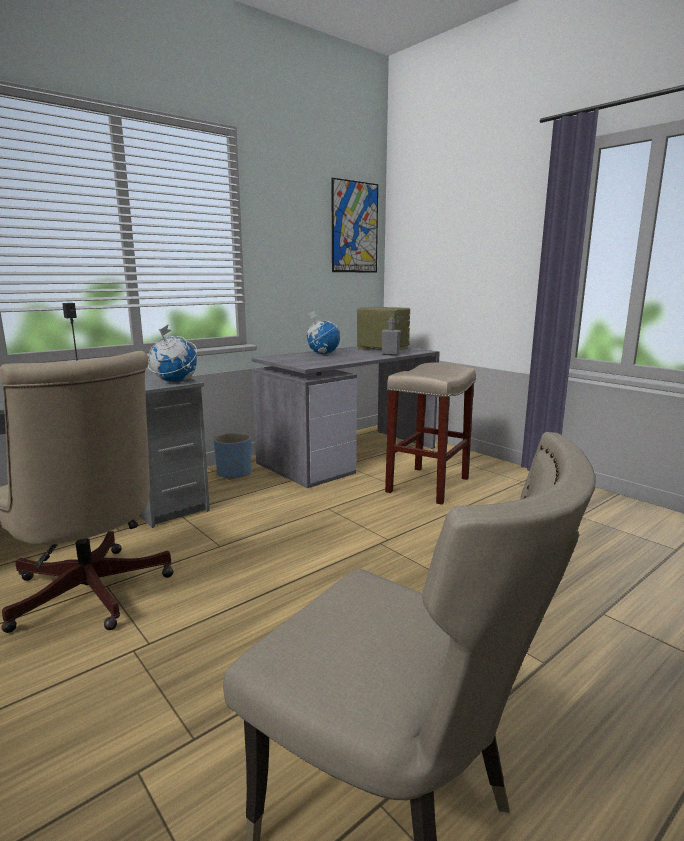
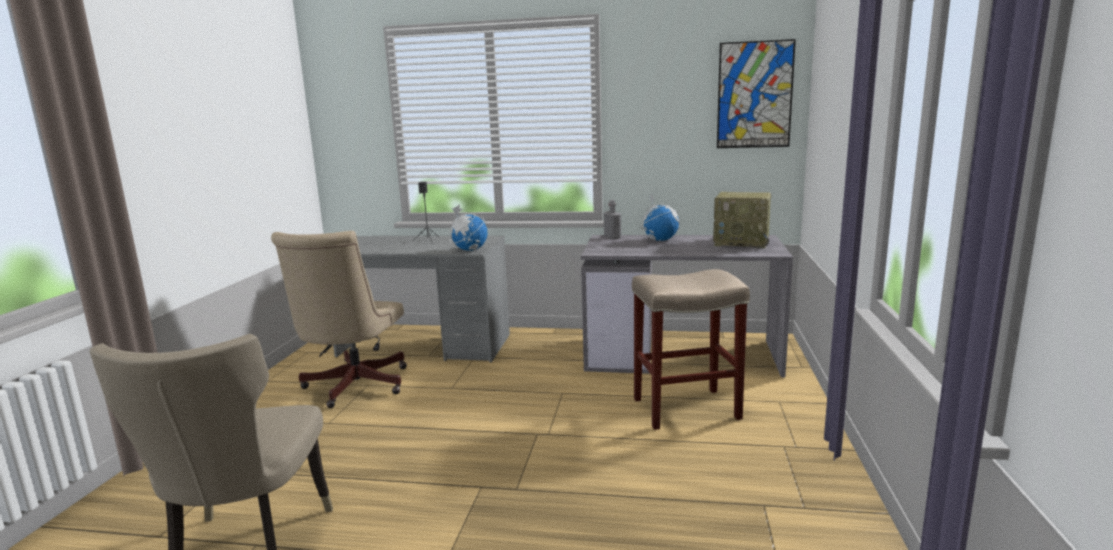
camera: 50 degrees right, 0 degrees up
blue planter [214,433,251,480] -> none
radio [357,307,410,351] -> radio turned 120 degrees clockwise [713,192,771,248]
grey bottle [381,318,401,355] -> grey bottle moved to [604,200,621,239]

